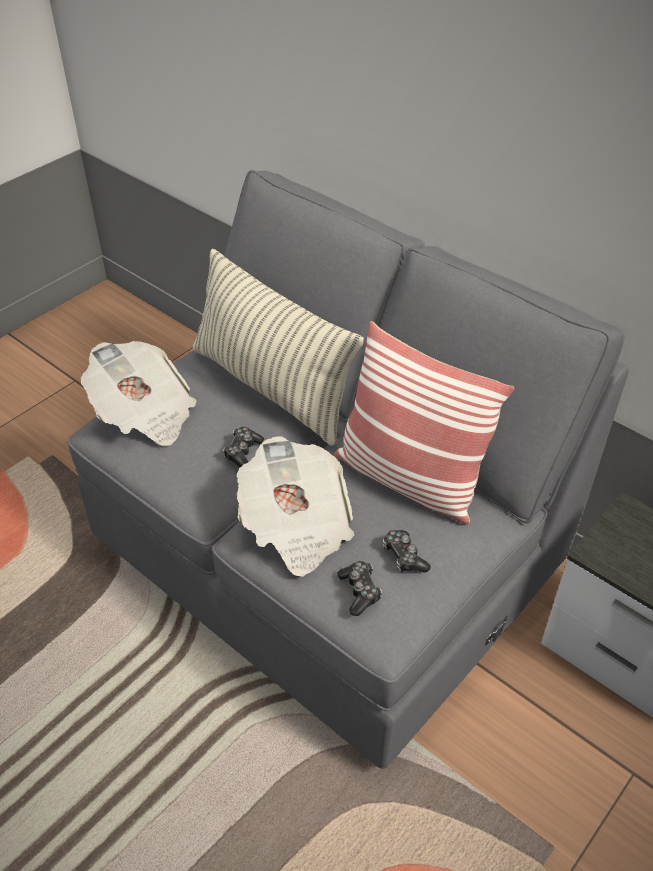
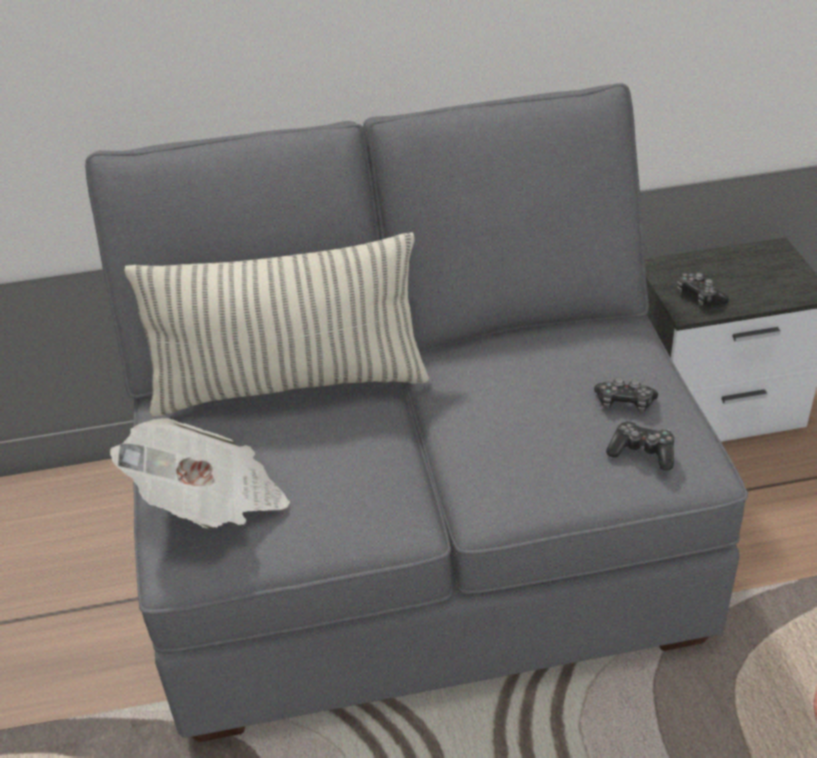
camera: 50 degrees left, 5 degrees down
game controller [223,427,264,468] -> game controller moved to [677,272,729,306]
newspaper [237,436,354,577] -> none
pillow [334,321,514,525] -> none

